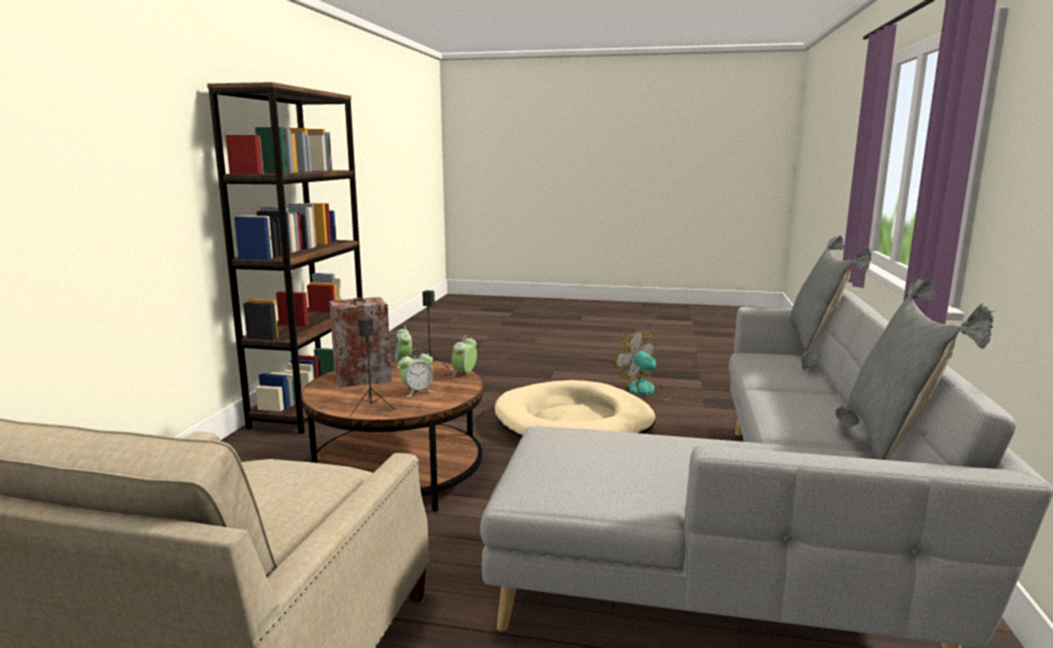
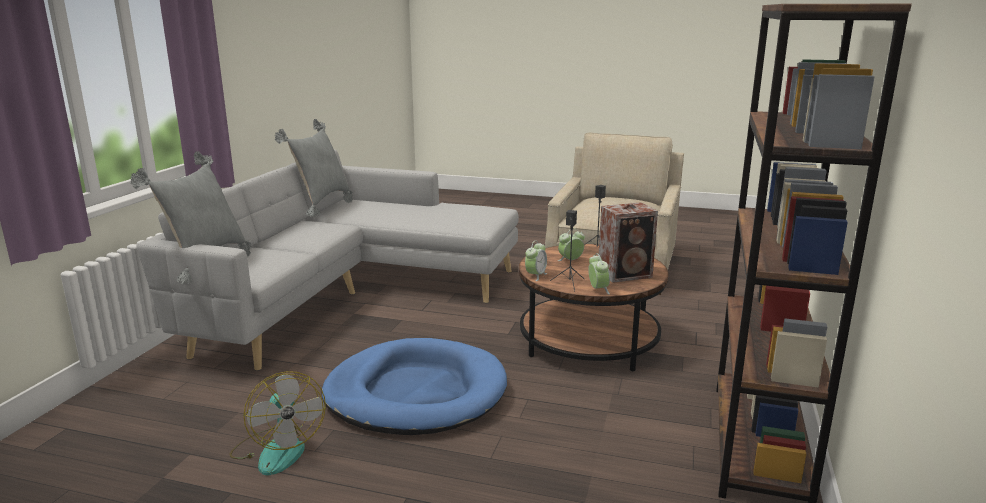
camera: 175 degrees left, 5 degrees up
beige dog bed [495,380,656,438] -> blue dog bed [322,338,507,435]

